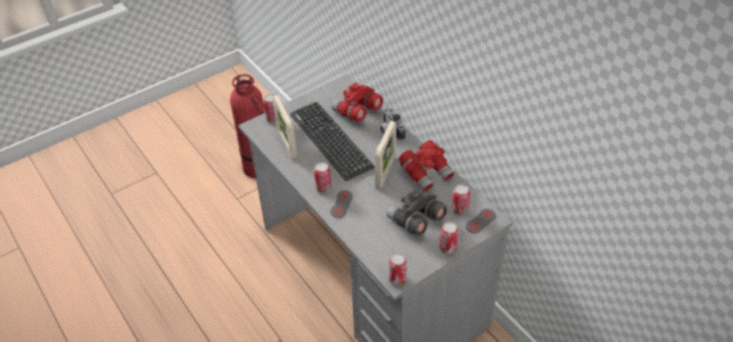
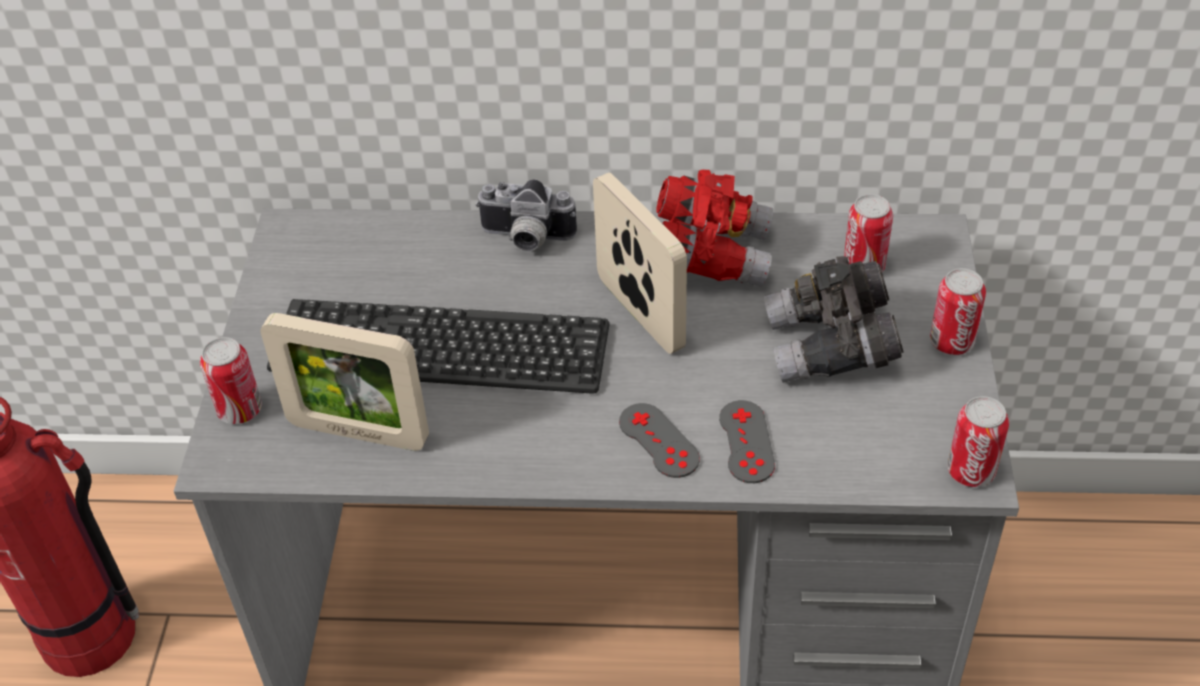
camera: 50 degrees left, 0 degrees up
can [314,162,331,193] -> none
red binoculars [332,83,383,121] -> none
grey game controller [466,209,496,233] -> grey game controller moved to [719,400,775,483]

